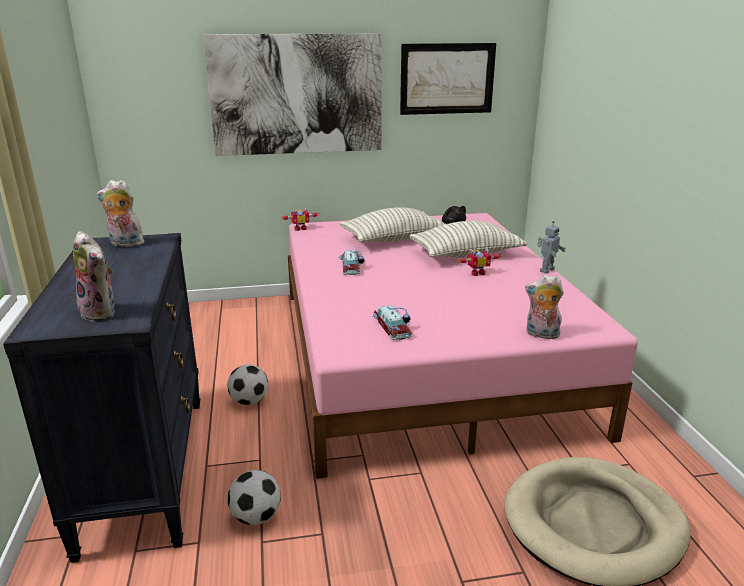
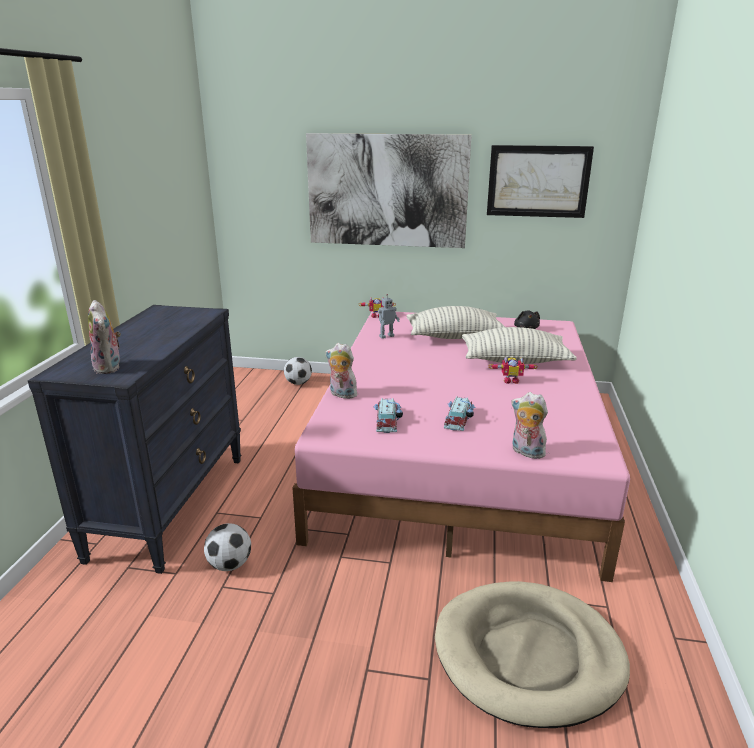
camera: 20 degrees right, 0 degrees up
plush toy [97,180,146,247] -> plush toy moved to [325,343,357,399]
football [227,365,268,405] -> football moved to [284,357,312,385]
toy car [339,249,364,275] -> toy car moved to [443,396,475,431]
toy robot [537,221,566,274] -> toy robot moved to [378,294,400,339]

